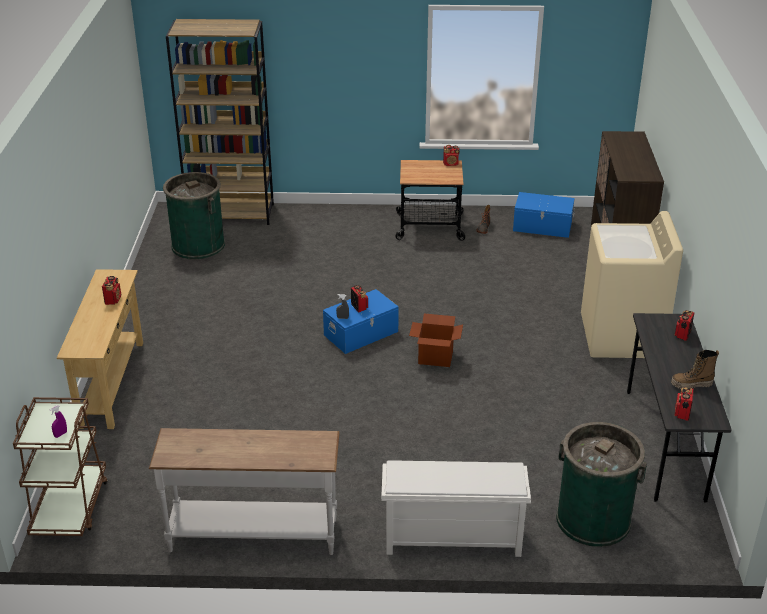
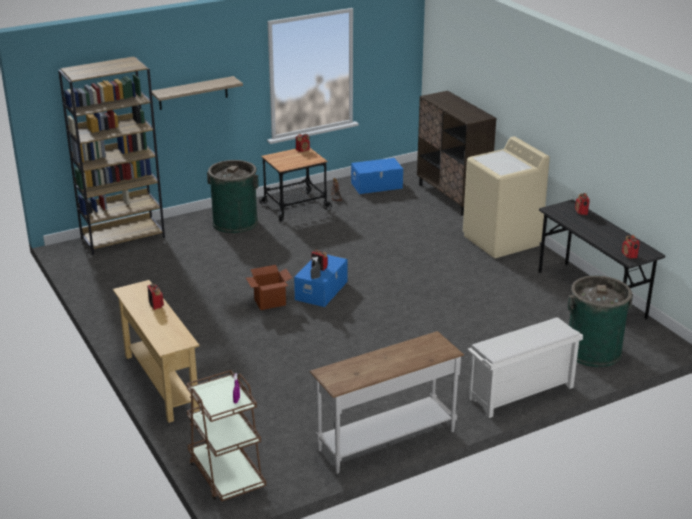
camera: 30 degrees left, 5 degrees down
green trash can [163,172,225,260] -> green trash can moved to [207,160,259,233]
cardboard box [409,313,463,367] -> cardboard box moved to [246,265,292,310]
boot [671,350,719,389] -> none
none -> shelf [152,76,243,110]

